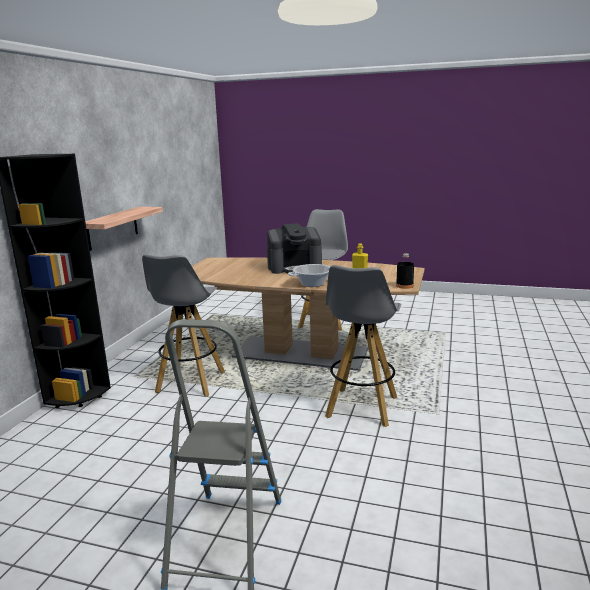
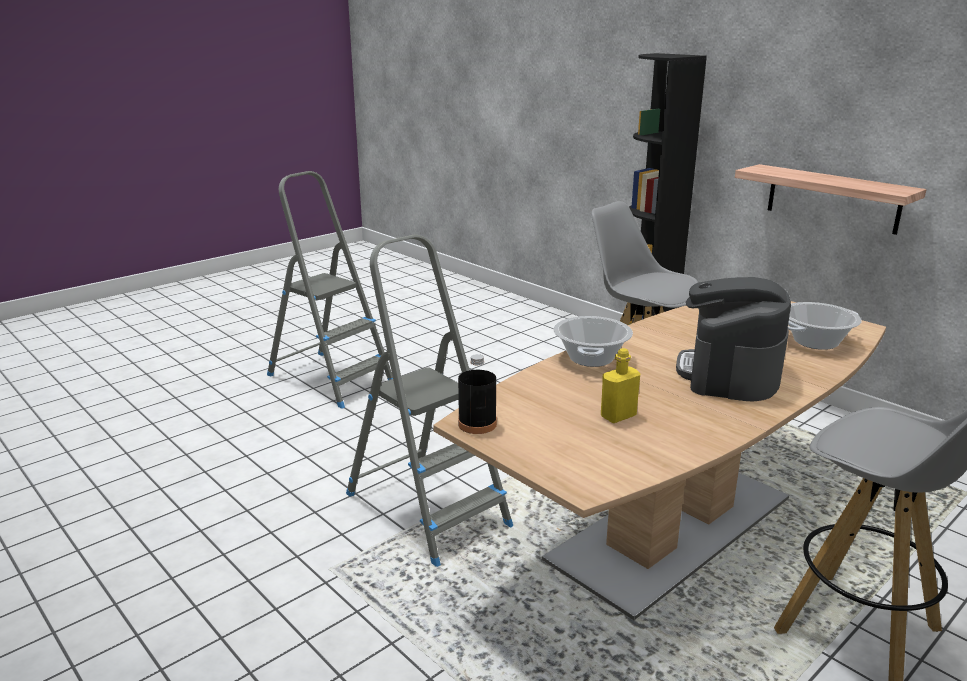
camera: 120 degrees right, 5 degrees up
grey stool [325,265,401,427] -> grey step ladder [346,235,513,567]
none -> cooking pot [788,302,862,350]

